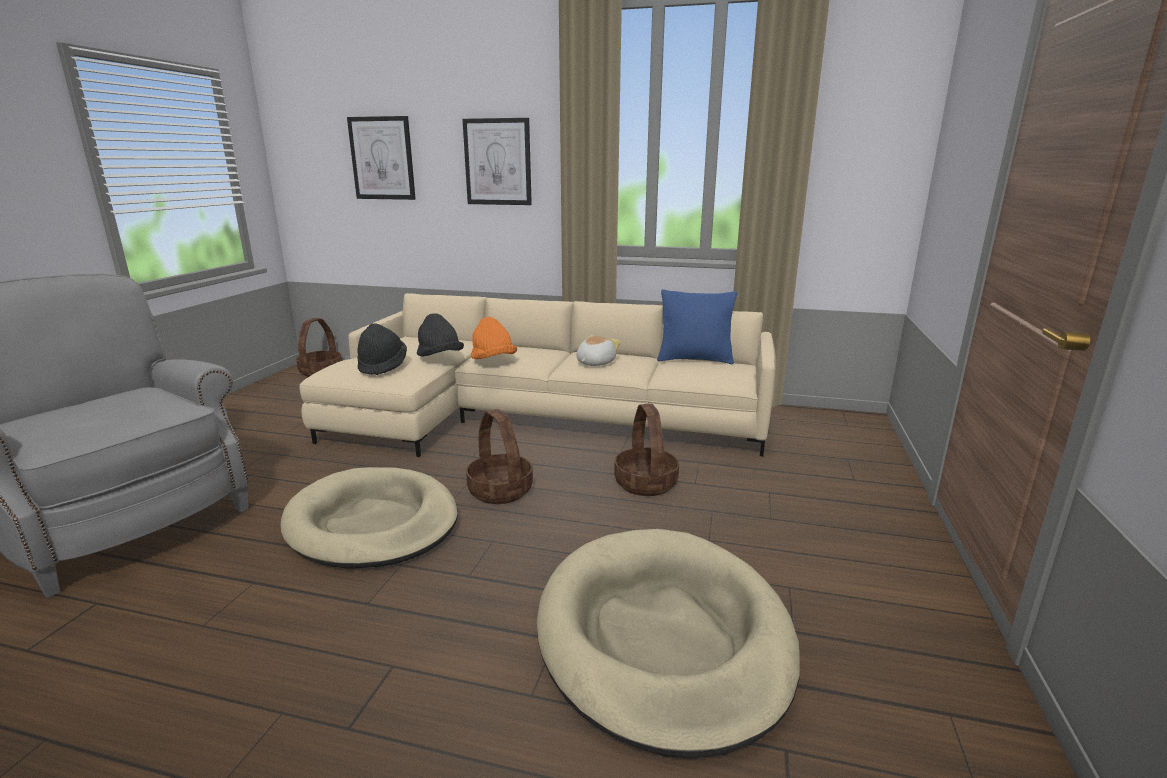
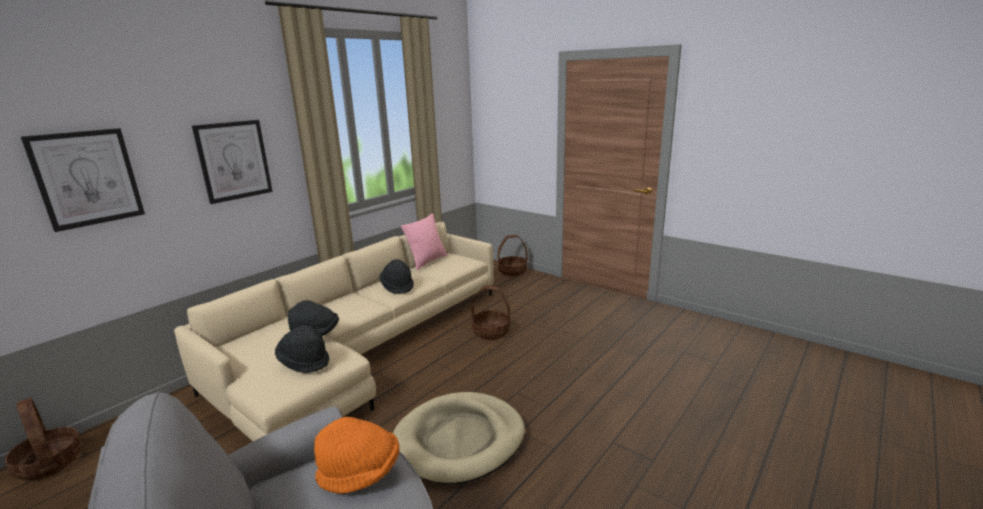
camera: 65 degrees left, 0 degrees up
basket [466,409,533,504] -> basket moved to [498,235,527,276]
orange hat [471,317,517,359] -> orange hat moved to [314,417,399,494]
beige dog bed [537,529,800,759] -> none
plush toy [577,335,620,366] -> black hat [379,259,414,294]
blue pillow [657,289,737,364] -> pink pillow [401,213,448,271]

